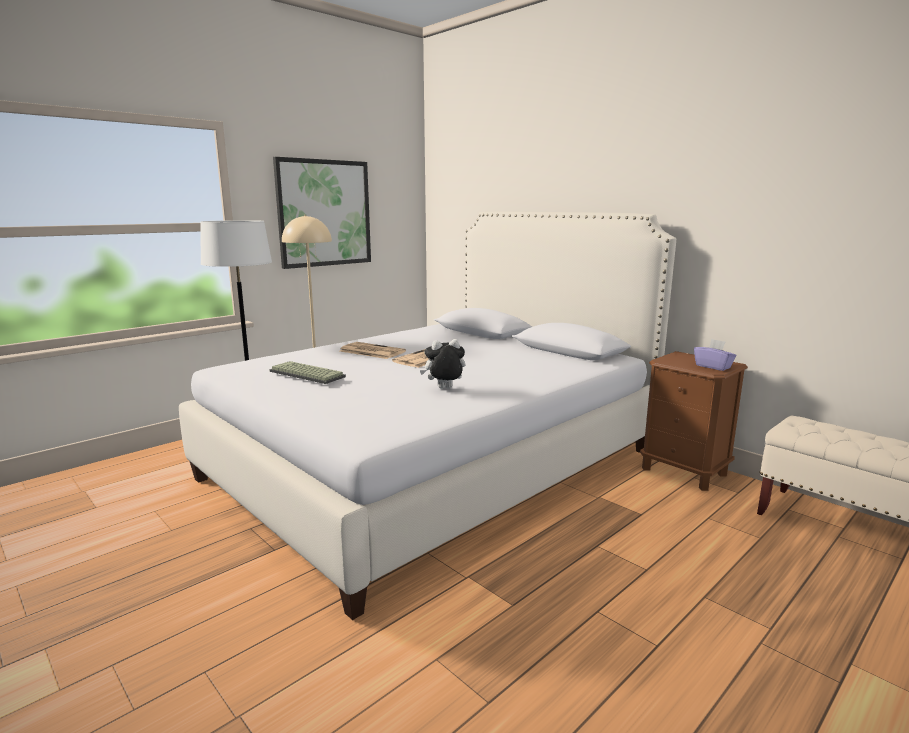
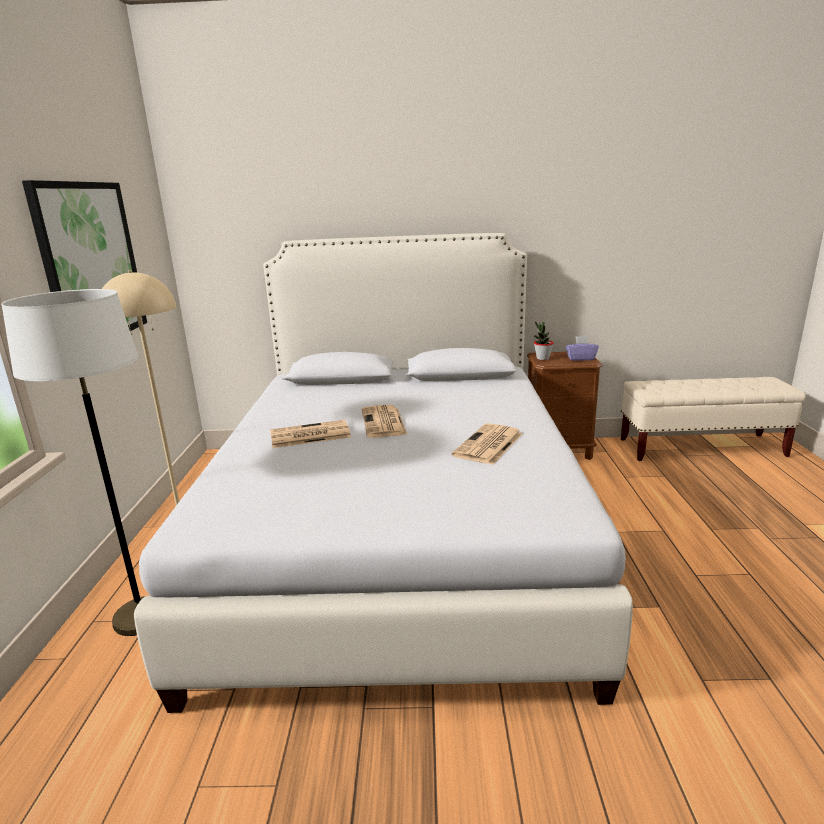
camera: 45 degrees left, 5 degrees up
keyboard [270,361,346,384] -> none
plush toy [420,339,466,389] -> newspaper [452,423,522,465]
none -> potted plant [534,321,554,360]

